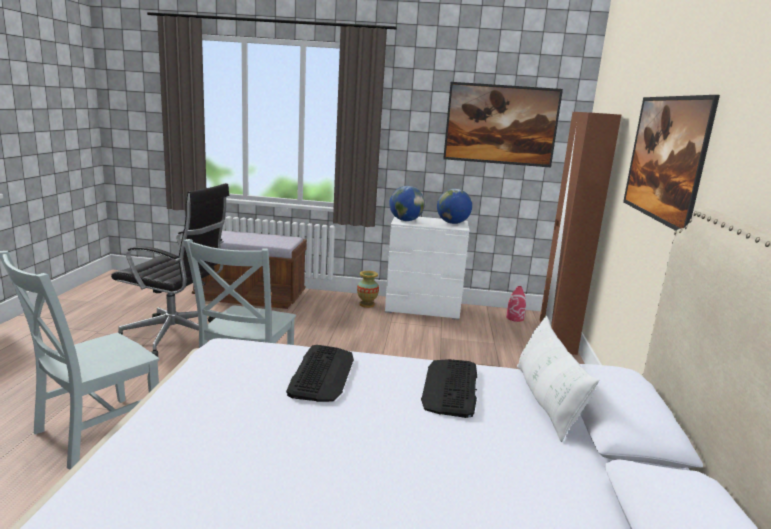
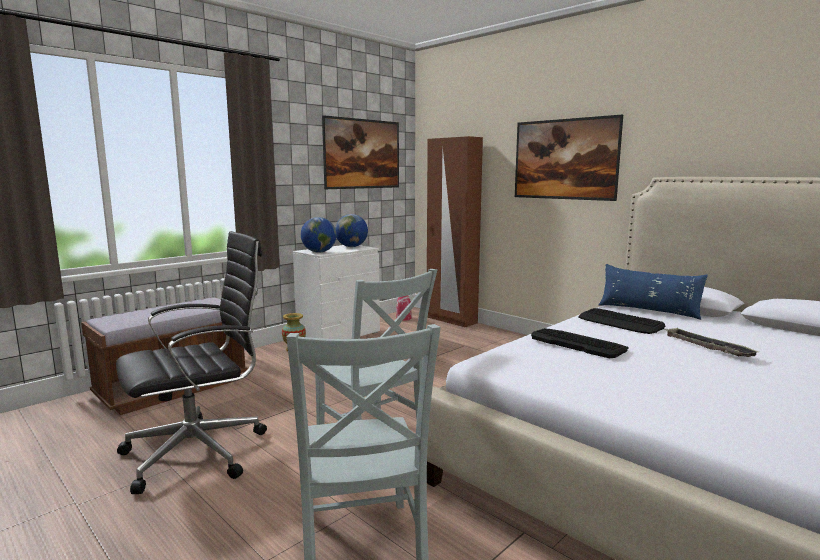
camera: 50 degrees left, 5 degrees down
white pillow [517,316,599,442] -> blue pillow [599,264,708,320]
none -> tray [664,328,760,357]

